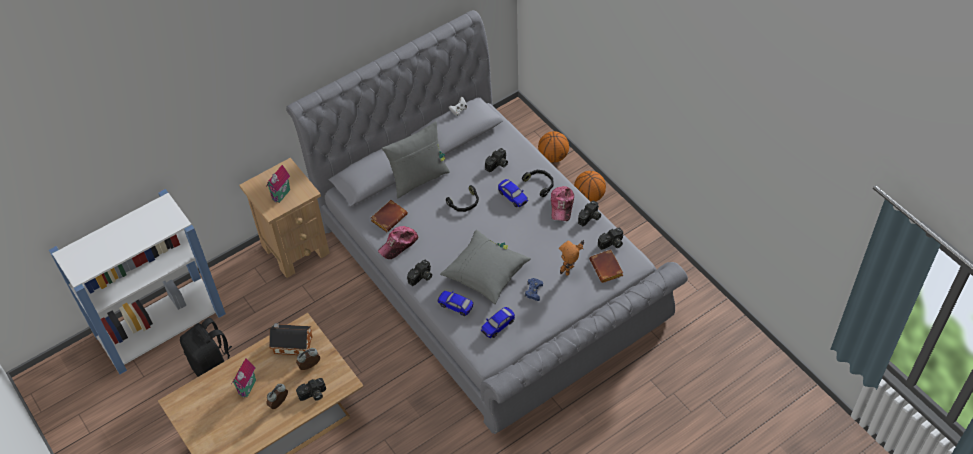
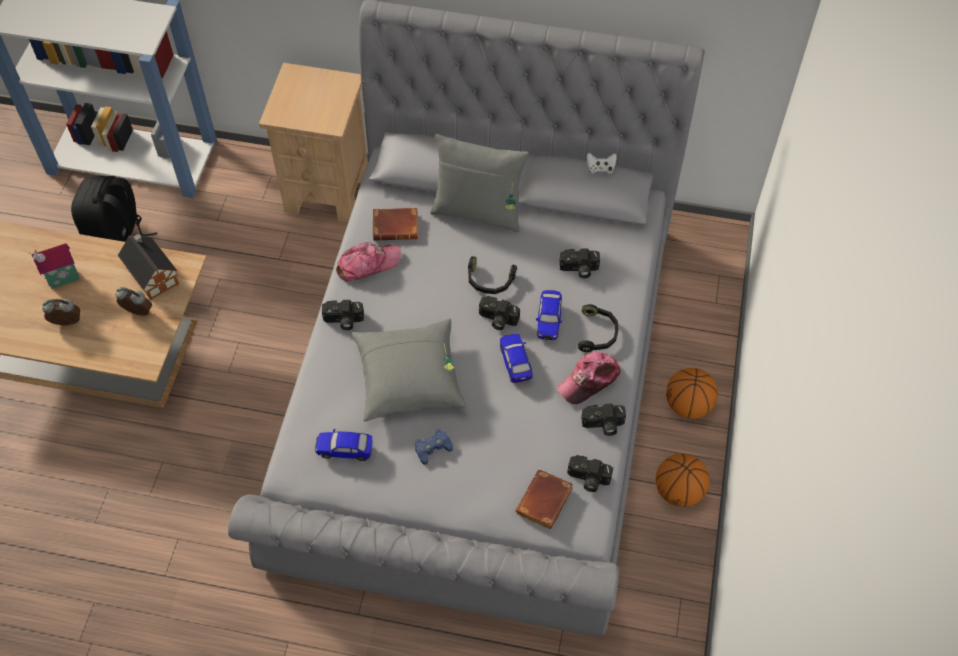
camera: 45 degrees right, 5 degrees up
toy house [266,165,290,203] -> none
camera [296,378,326,401] -> camera moved to [479,296,520,330]
cap [378,226,418,259] -> cap turned 150 degrees clockwise [336,242,401,282]
toy car [438,291,473,316] -> toy car moved to [500,334,533,383]
basketball [538,131,569,163] -> basketball moved to [656,454,710,507]
toy robot [559,240,584,275] -> none

